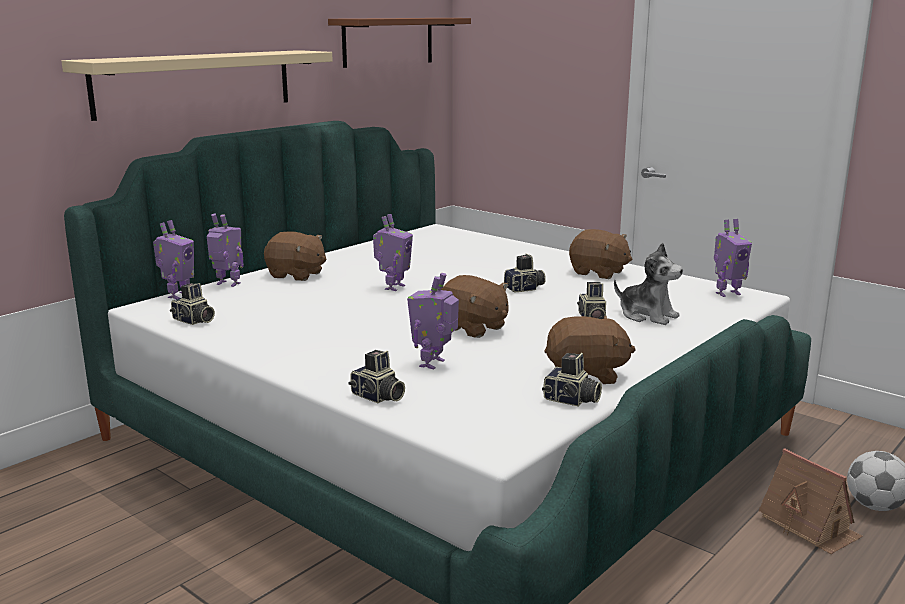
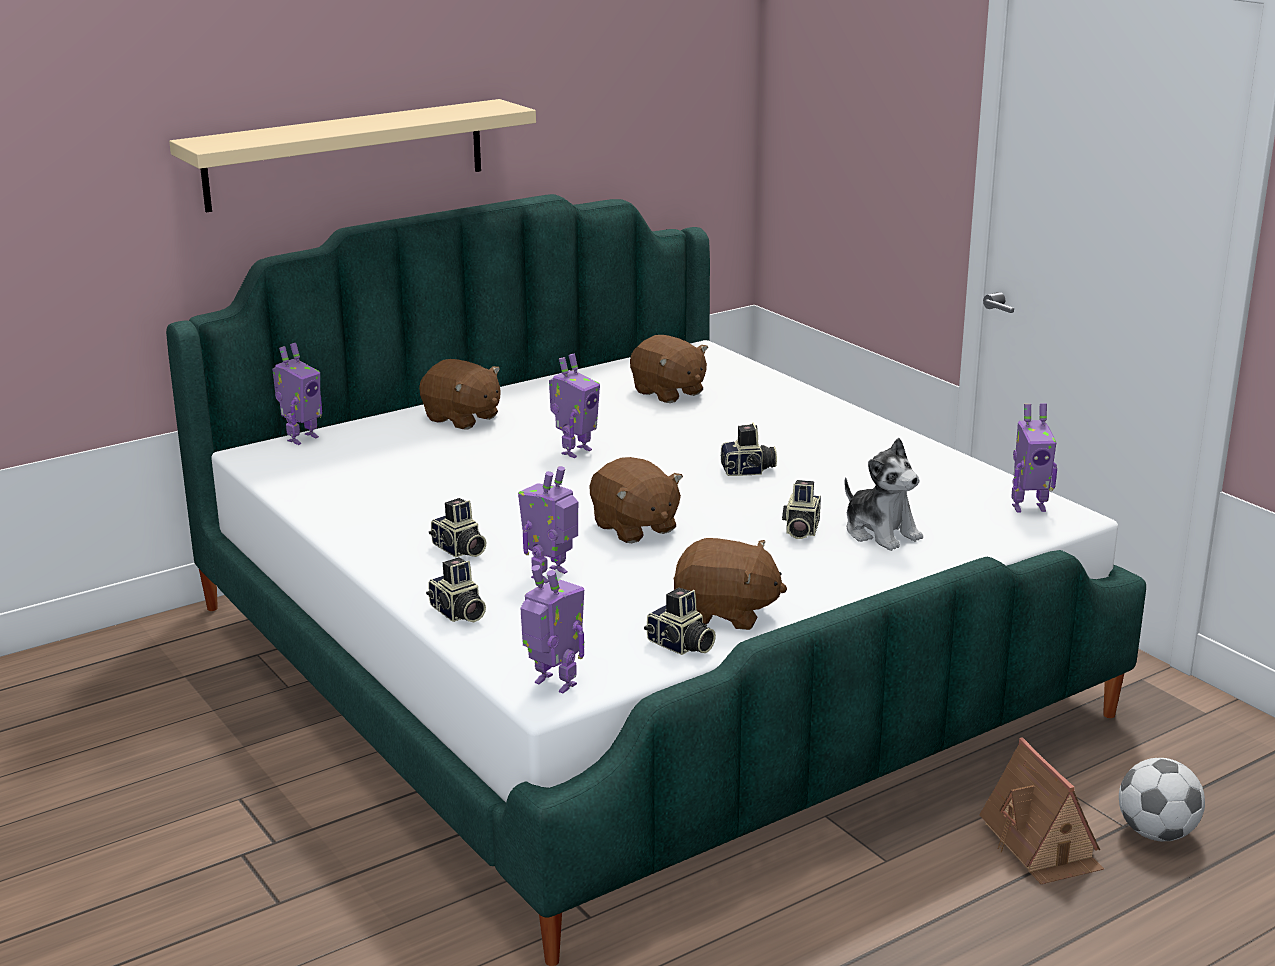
camera: 15 degrees right, 5 degrees up
camera [170,283,215,325] -> camera moved to [429,498,486,557]
toy robot [207,214,244,287] -> toy robot moved to [520,565,584,694]
brown shelf [328,18,471,68] -> none
brown plush toy [569,229,632,279] -> brown plush toy moved to [630,335,708,403]

